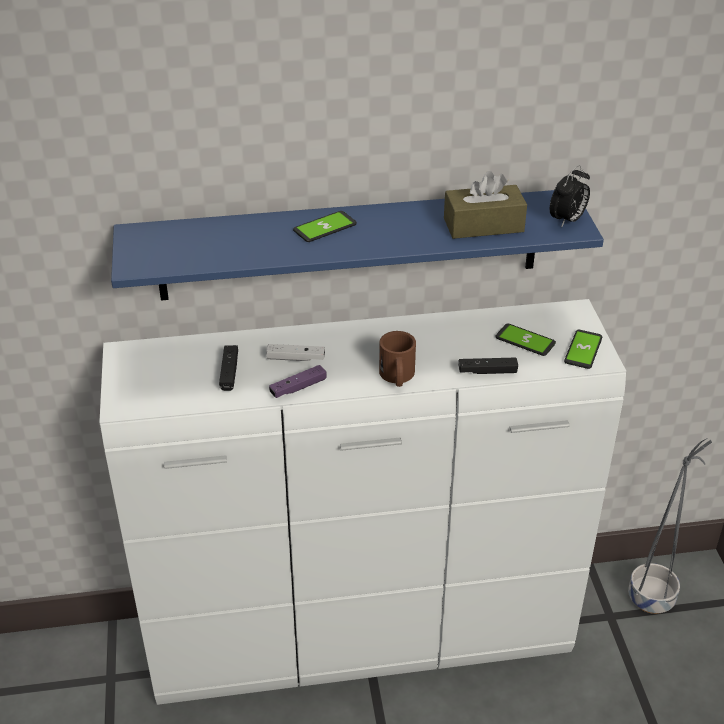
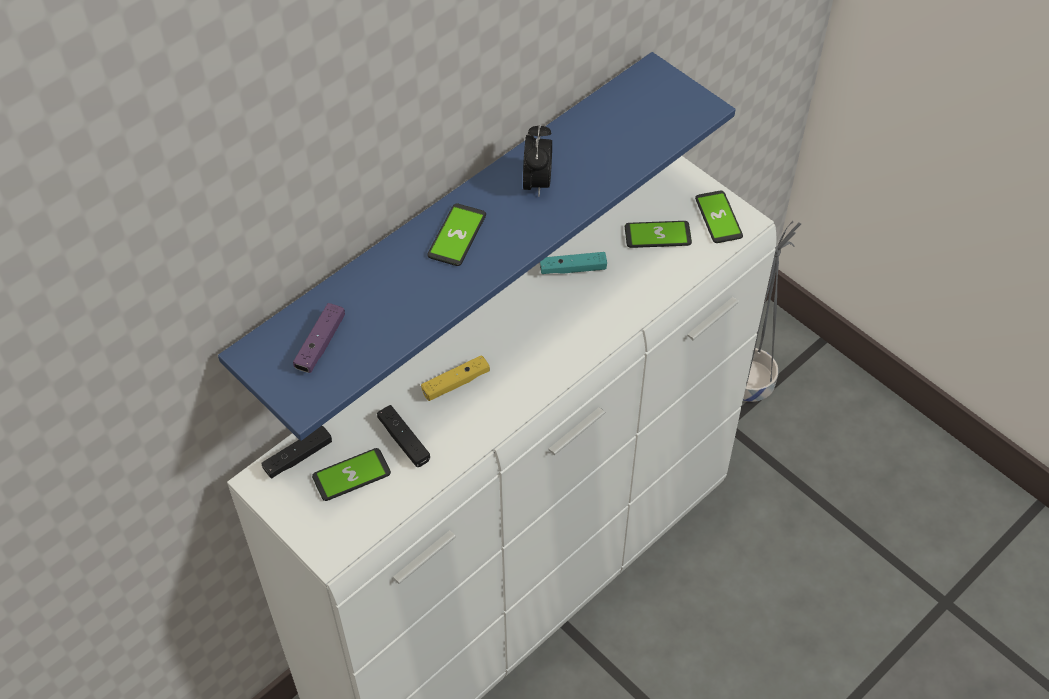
camera: 35 degrees left, 15 degrees up
white game controller [266,344,325,361] -> yellow game controller [421,355,490,401]
purple game controller [269,365,326,398] -> purple game controller moved to [293,303,345,373]
brown mug [379,331,416,387] -> none
brown tissue box [444,171,527,239] -> none
black game controller [458,357,518,374] -> black game controller moved to [262,426,332,478]
alarm clock [550,165,590,228] -> alarm clock moved to [523,124,552,197]
none -> phone [312,448,391,501]
none -> turquoise game controller [539,252,607,274]

